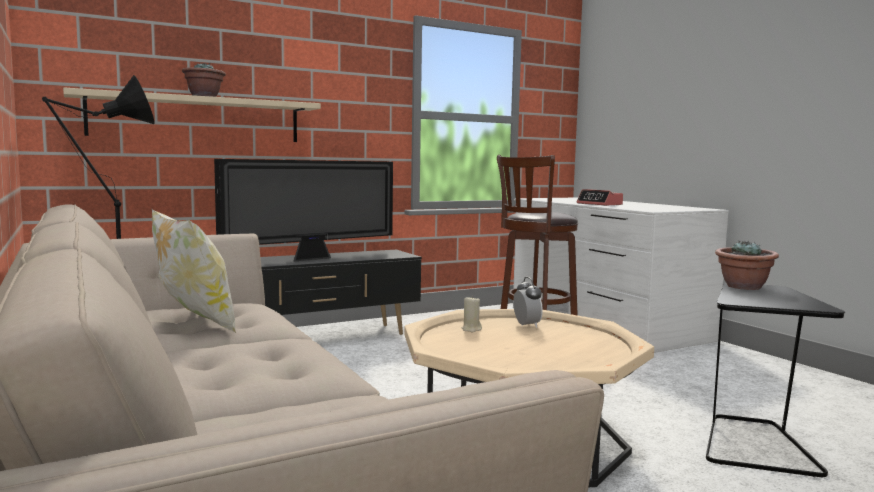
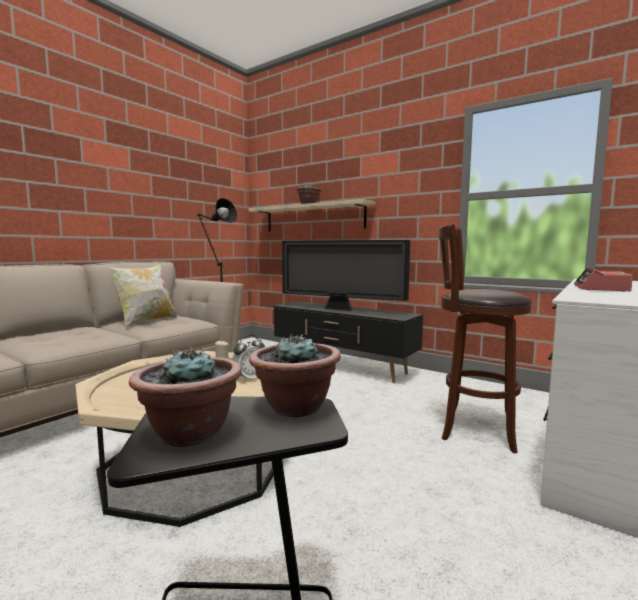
camera: 65 degrees right, 0 degrees up
none -> potted plant [129,346,242,447]

